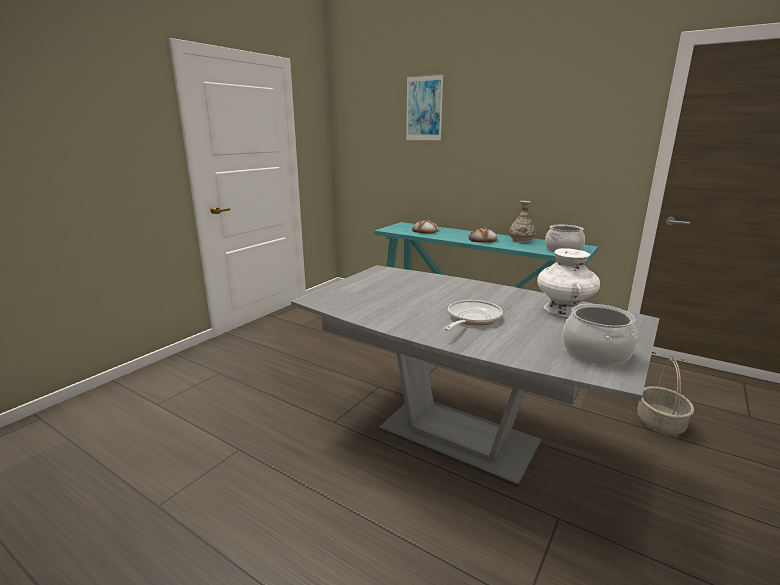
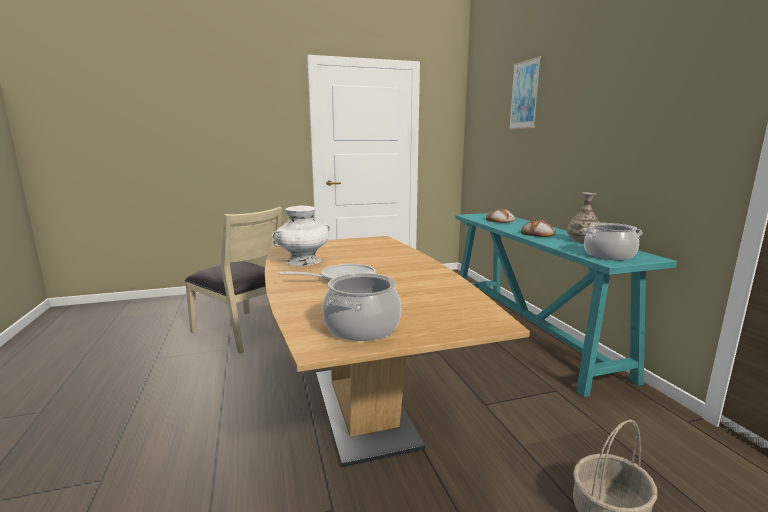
camera: 40 degrees right, 5 degrees down
grey dining table [291,265,660,487] -> brown dining table [265,236,530,467]
white vase [537,248,600,317] -> white vase moved to [271,205,330,266]
none -> beige chair [185,207,282,354]

